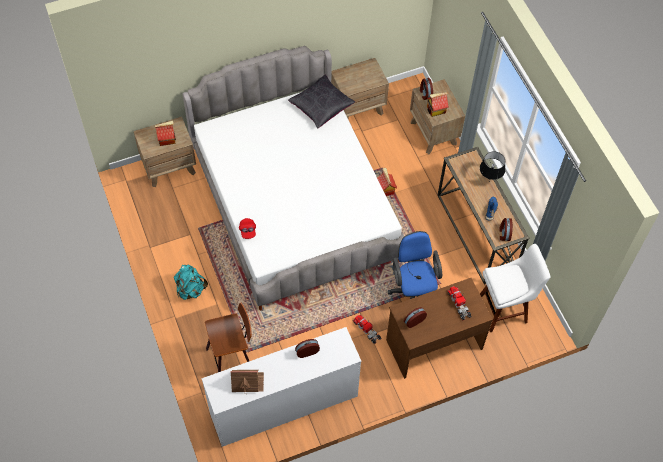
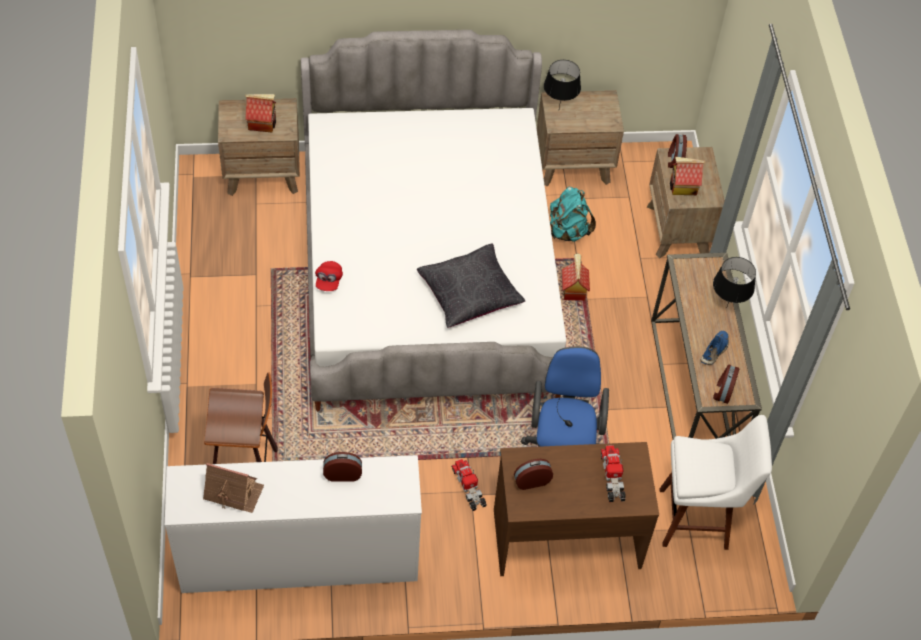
camera: 15 degrees right, 5 degrees down
turquoise backpack [174,265,208,300] -> turquoise backpack moved to [550,187,596,242]
black pillow [288,75,355,128] -> black pillow moved to [417,244,525,328]
none -> black table lamp [544,60,581,109]

